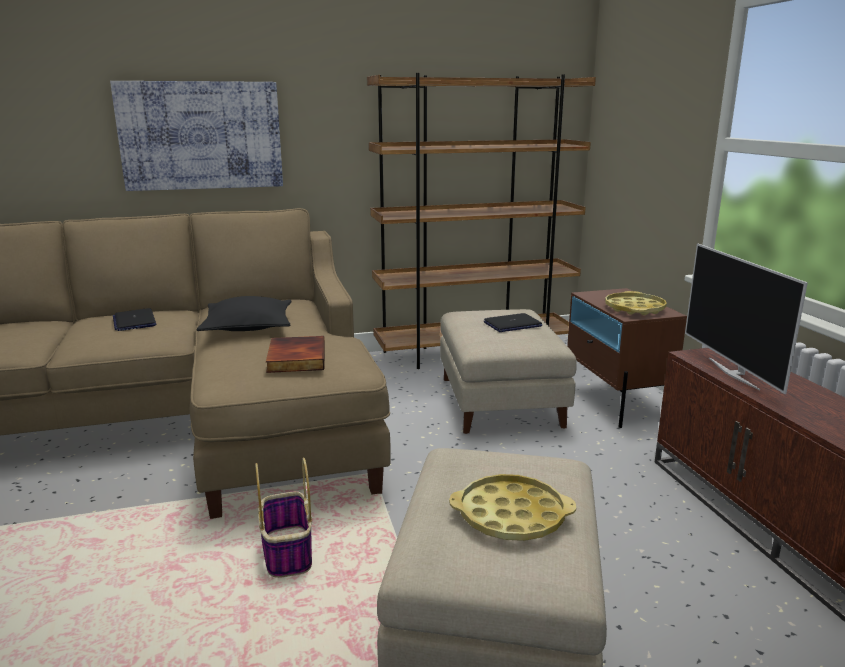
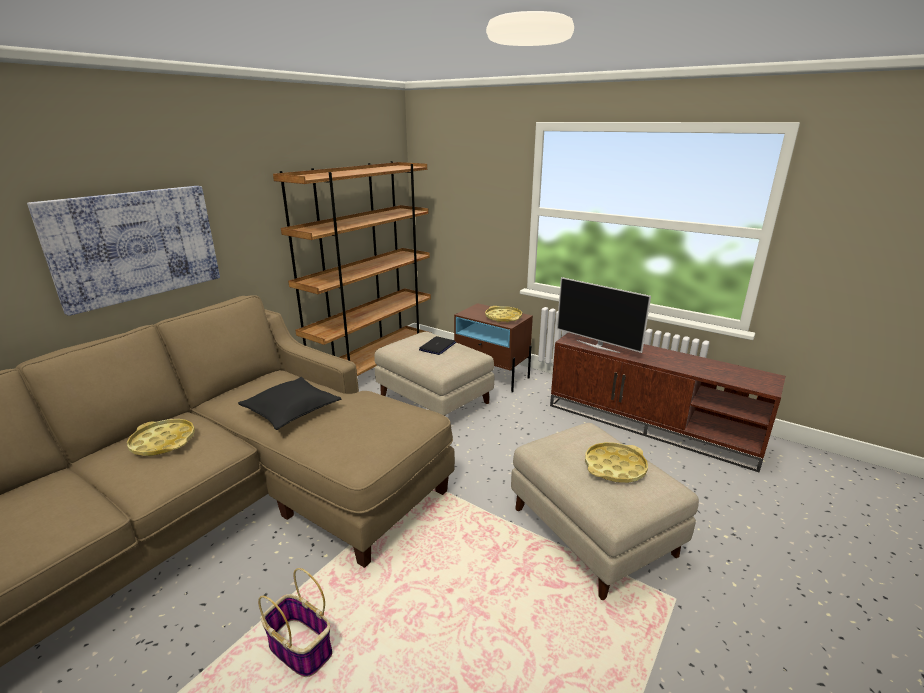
camera: 40 degrees left, 5 degrees up
laptop [113,308,156,331] -> yellow tray [127,419,195,456]
basket [255,457,312,578] -> basket moved to [258,568,332,677]
book [266,336,325,373] -> none

